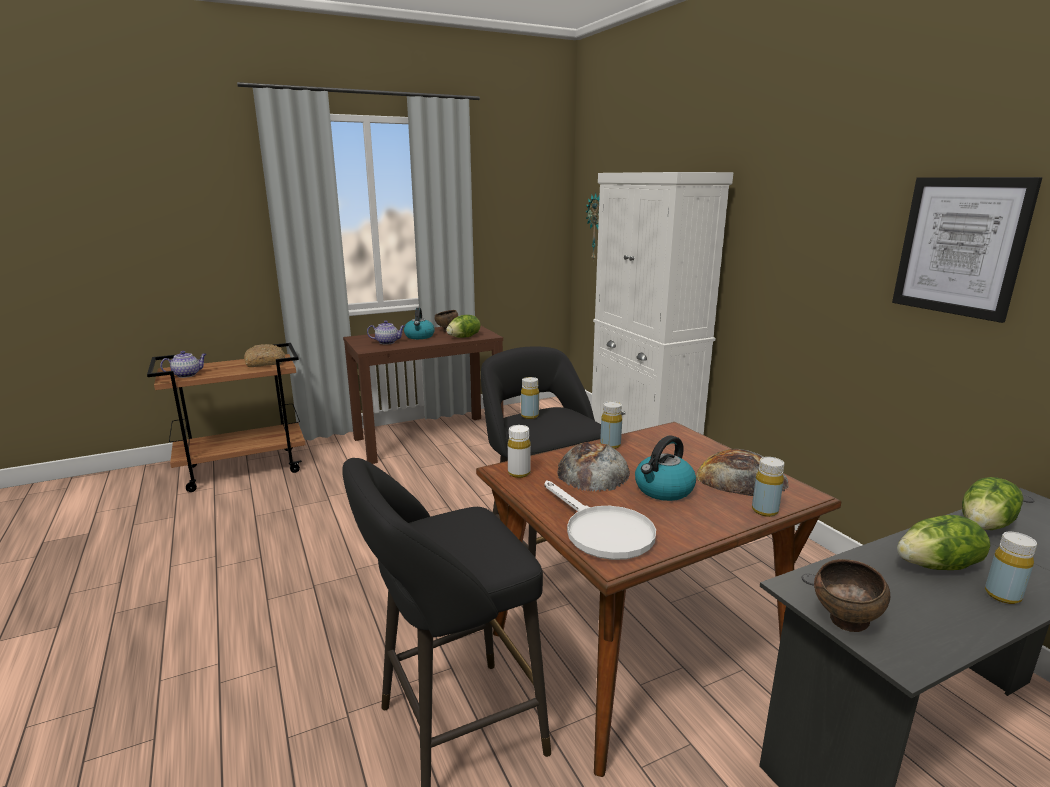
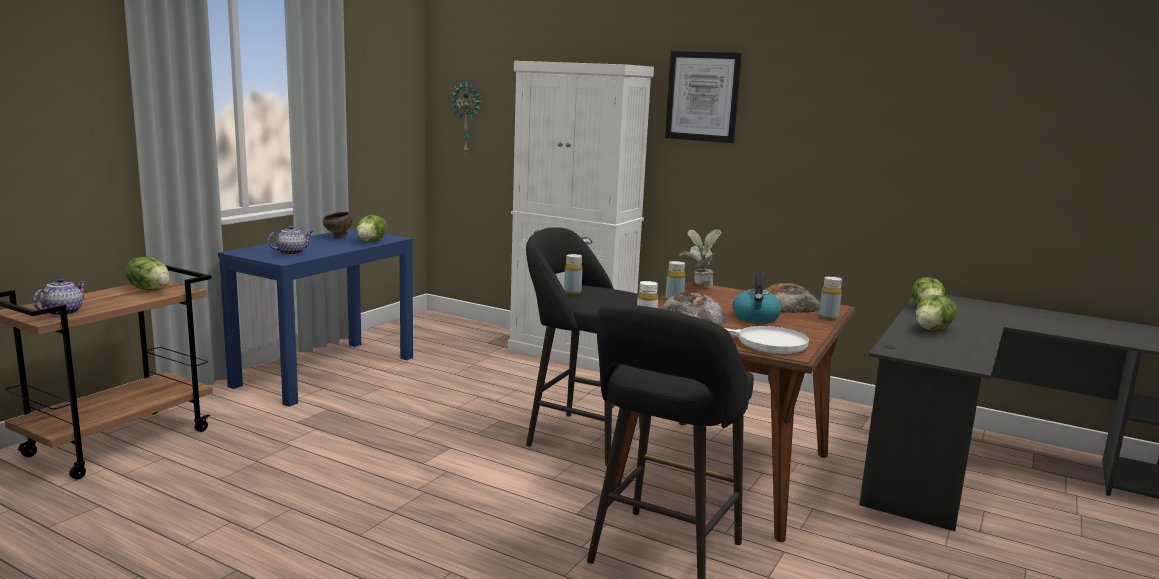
camera: 35 degrees left, 5 degrees down
bread [244,344,286,367] -> lettuce [126,257,170,291]
brown console table [343,325,503,464] -> blue console table [218,228,413,407]
kettle [404,308,435,339] -> none
brown bowl [814,559,890,632] -> none
picture [892,177,1042,323] -> picture moved to [665,51,742,143]
yellow bottle [985,532,1037,604] -> none
none -> potted plant [679,229,722,289]

